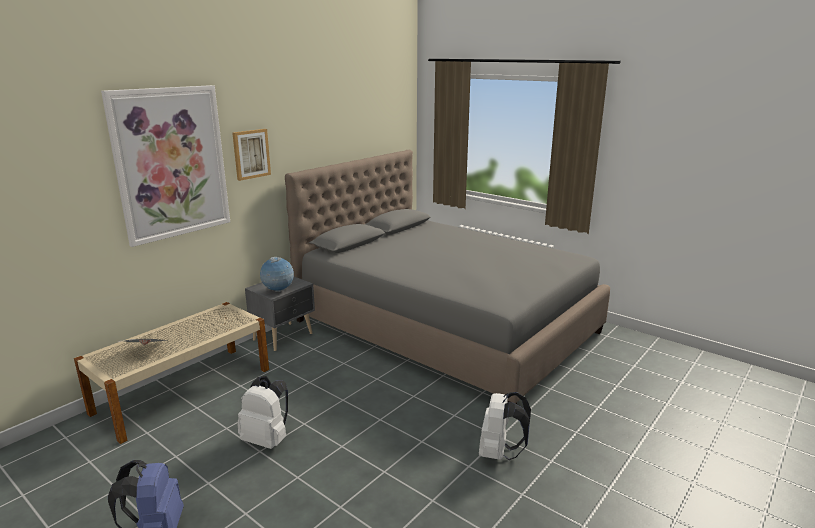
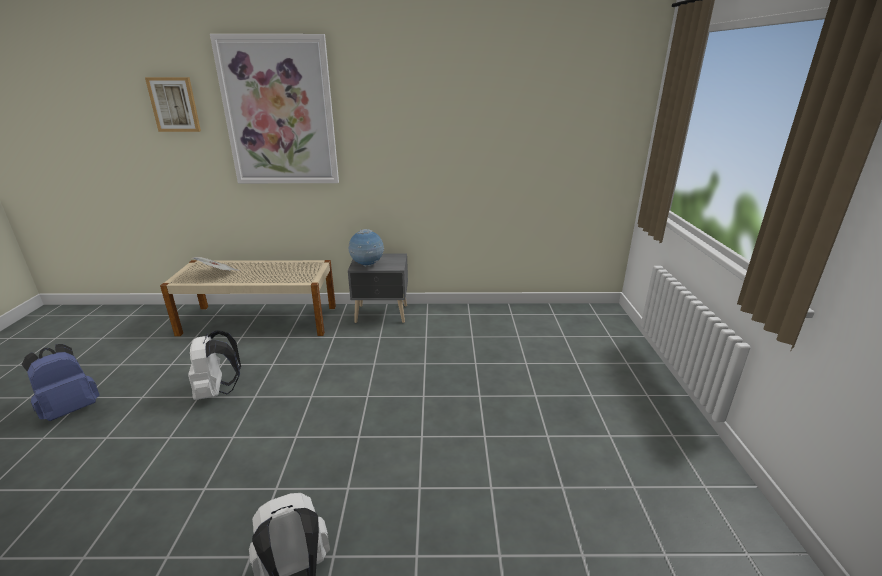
camera: 50 degrees right, 5 degrees up
picture [232,129,271,181] -> picture moved to [145,77,201,132]
grey bed [285,150,610,404] -> none

